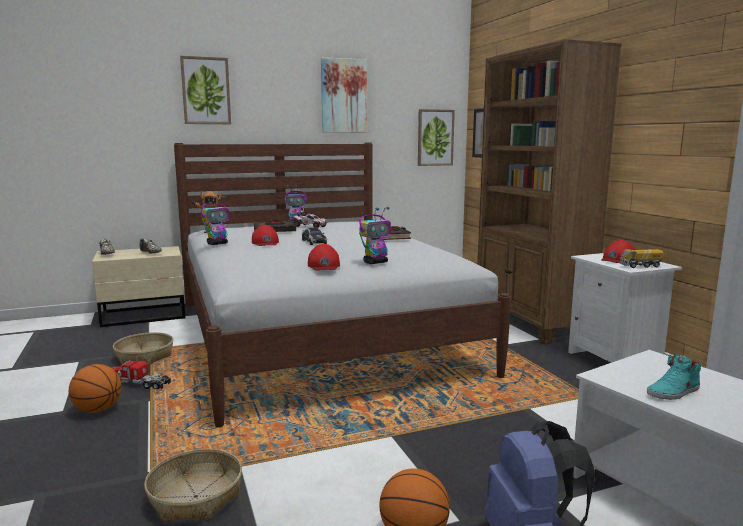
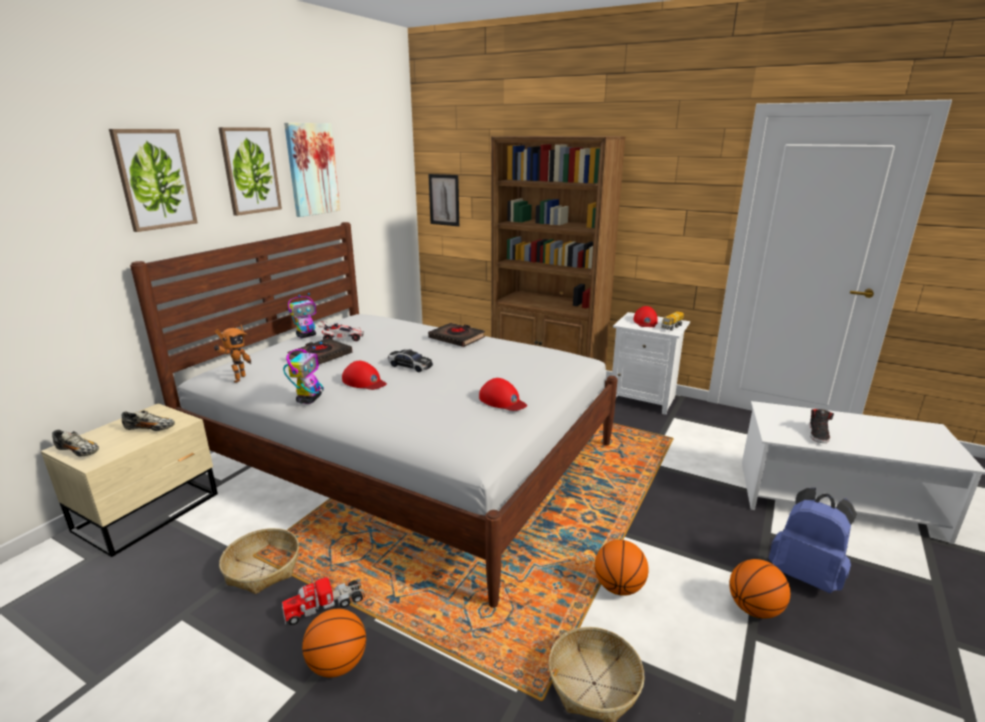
camera: 40 degrees left, 10 degrees up
toy robot [359,207,391,264] -> none
picture [418,109,455,166] -> picture moved to [218,127,282,216]
turquoise shoe [647,355,701,400] -> black shoe [810,409,834,443]
none -> basketball [595,540,649,596]

